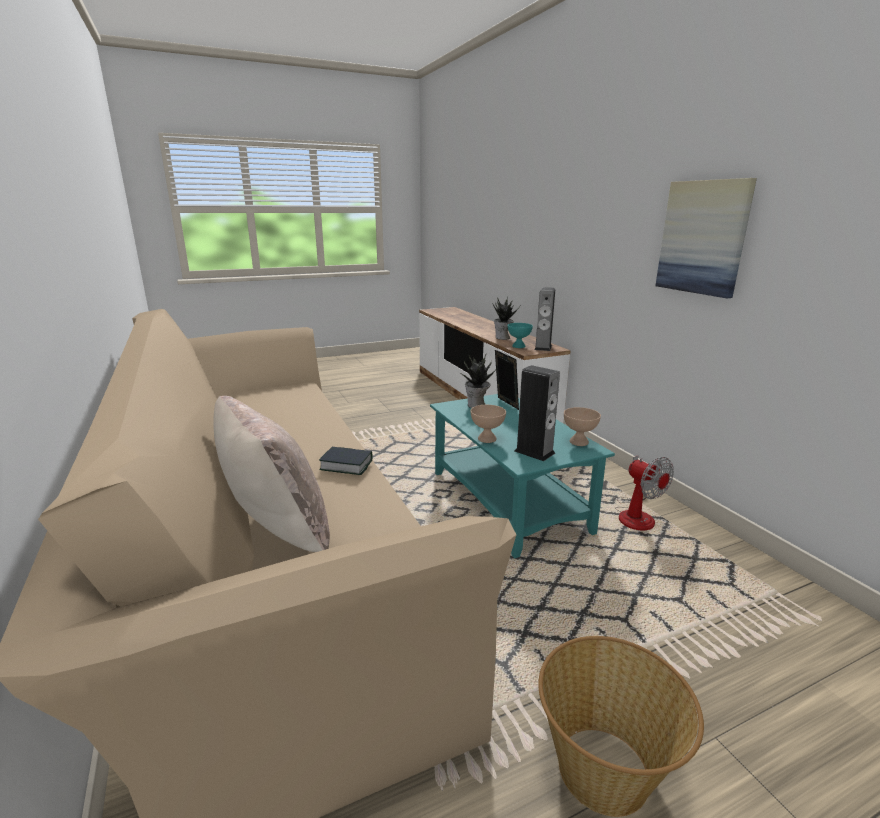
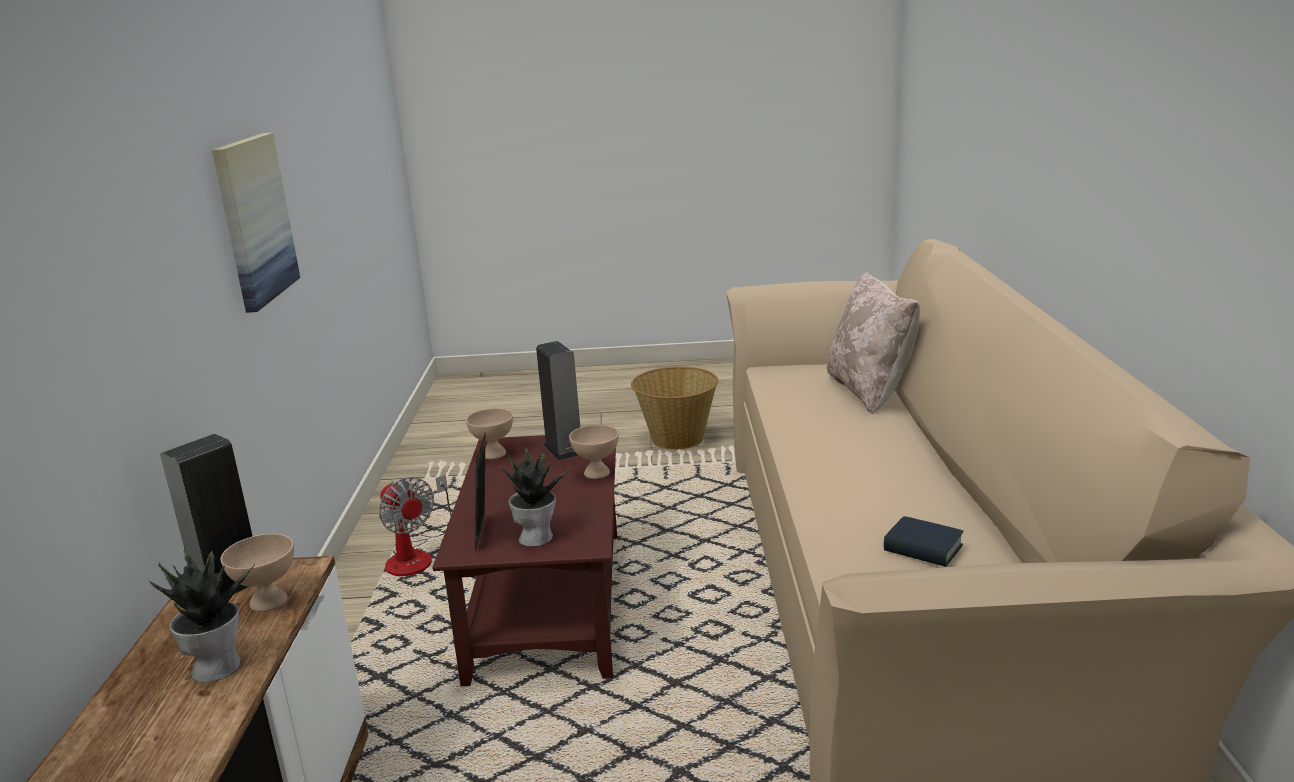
camera: 155 degrees left, 0 degrees up
book [319,447,372,475] -> book moved to [884,516,964,567]
turquoise coffee table [430,394,615,558] -> brown coffee table [432,435,617,686]
turquoise bowl [508,323,533,348] -> beige bowl [220,534,294,612]
fan [615,455,674,530] -> fan turned 150 degrees clockwise [379,475,452,576]

